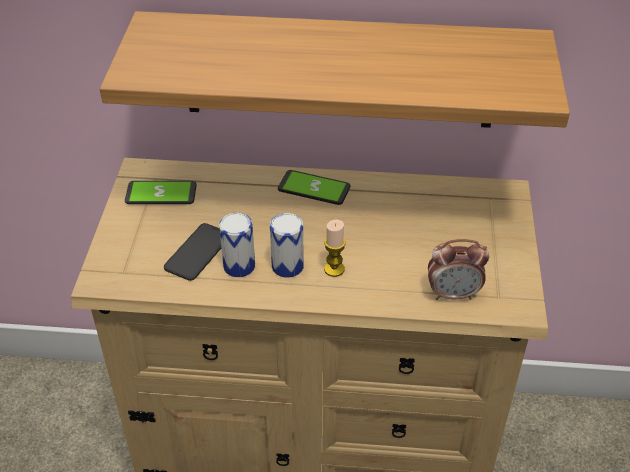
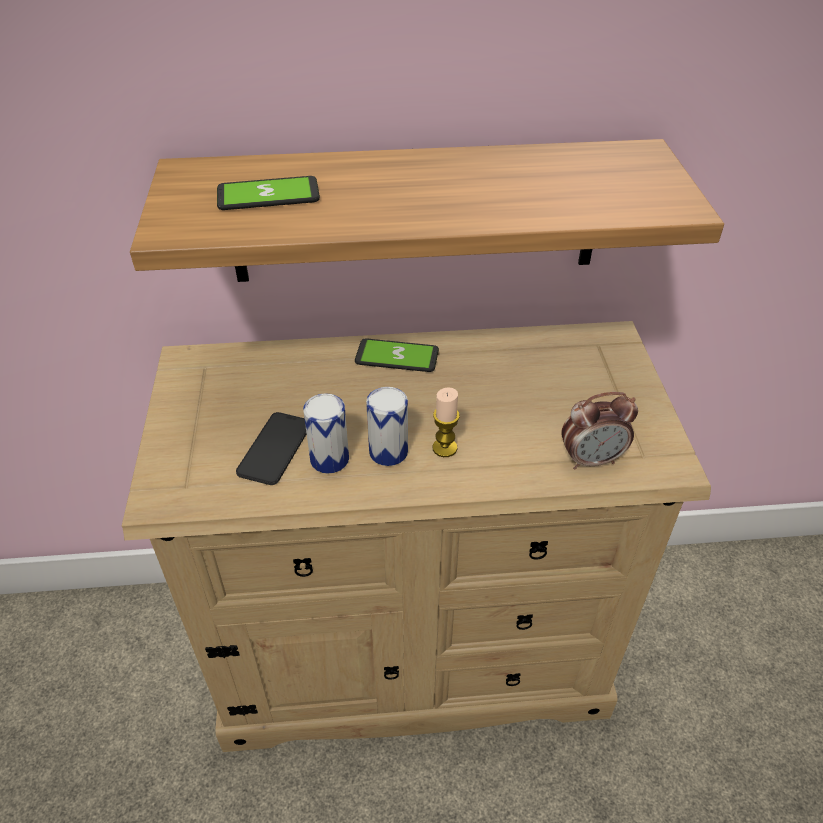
camera: 10 degrees left, 0 degrees up
phone [125,181,197,204] -> phone moved to [217,176,320,210]

